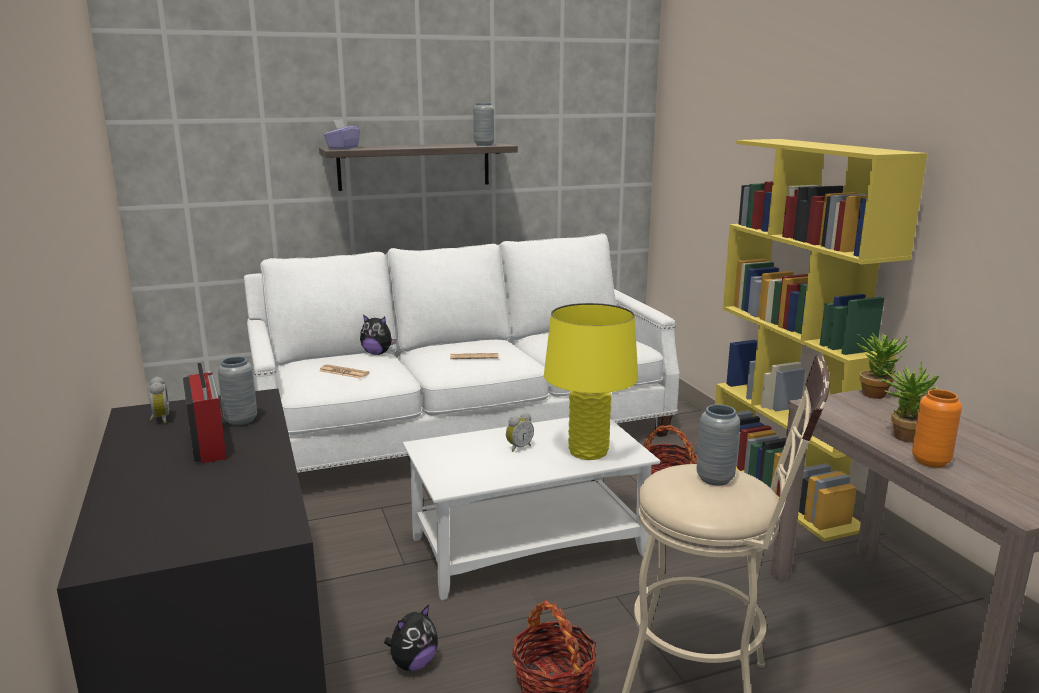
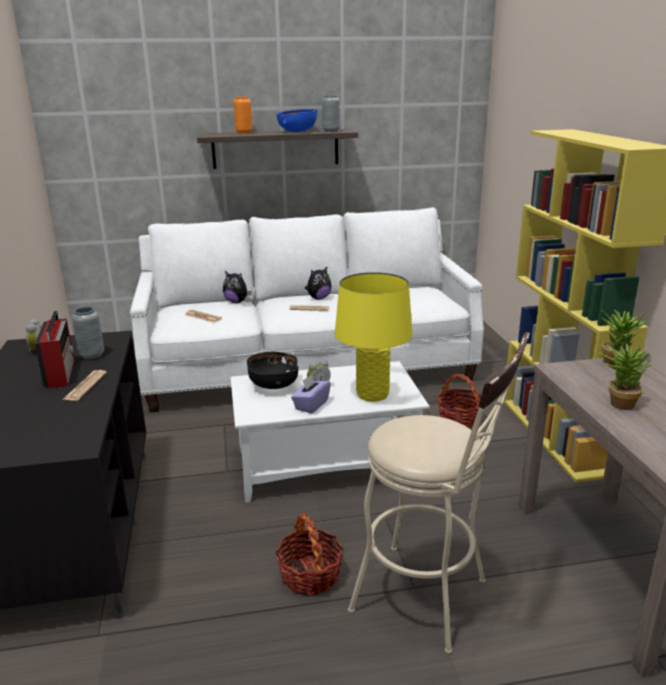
camera: 10 degrees right, 5 degrees up
purple tissue box [324,119,360,149] -> purple tissue box moved to [291,374,331,414]
plush toy [384,604,438,671] -> plush toy moved to [305,267,331,300]
grey vase [696,404,740,486] -> none
orange vase [912,389,962,468] -> orange vase moved to [233,97,253,134]
none -> newspaper [62,370,107,401]
none -> black bowl [247,351,298,389]
none -> blue bowl [276,109,317,132]

